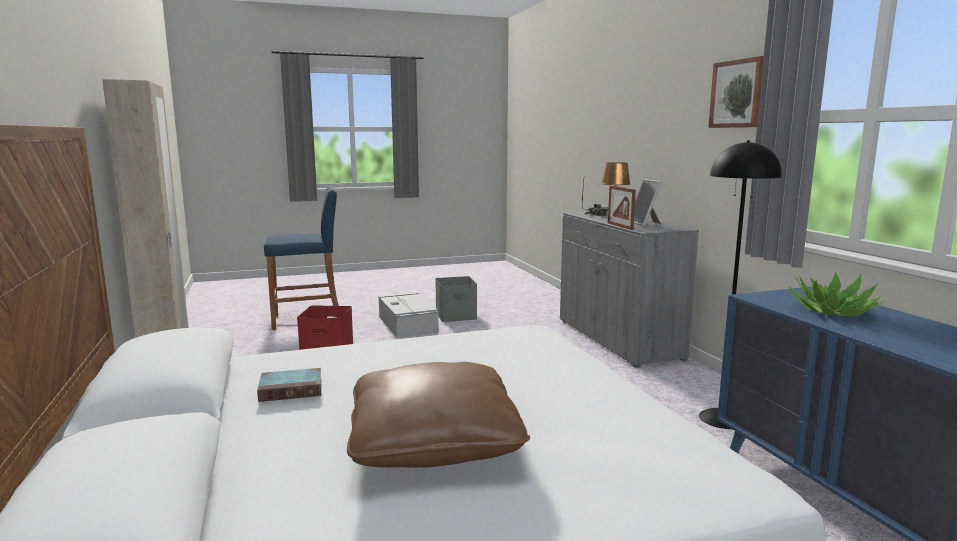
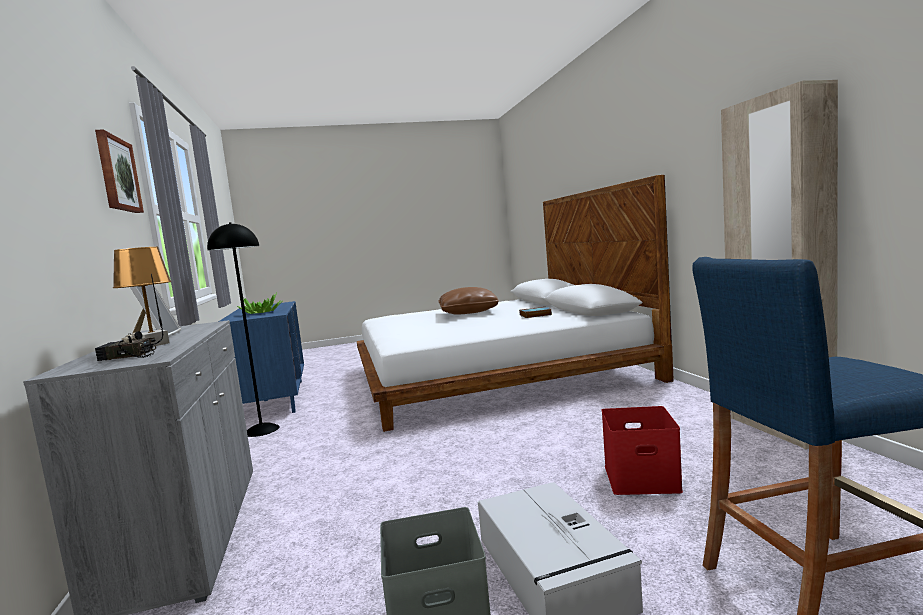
camera: 175 degrees left, 5 degrees down
picture frame [608,186,636,230] -> none

